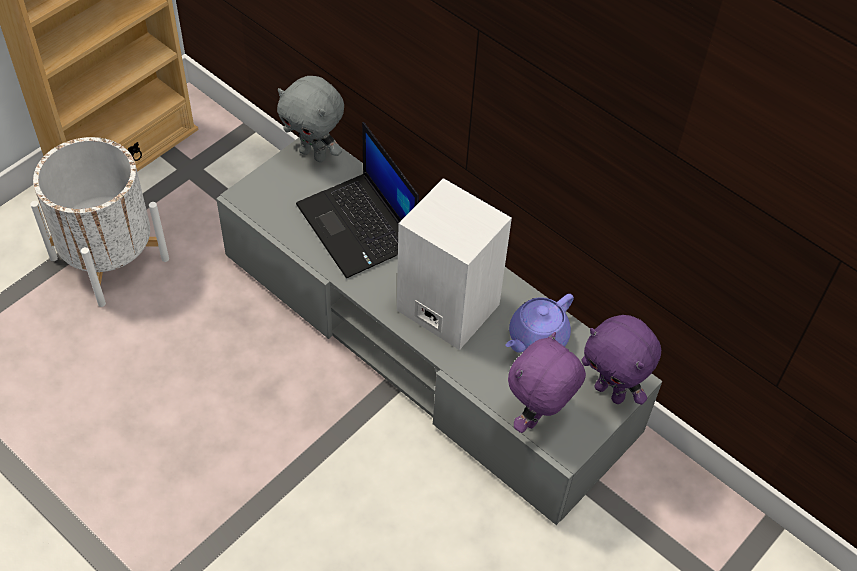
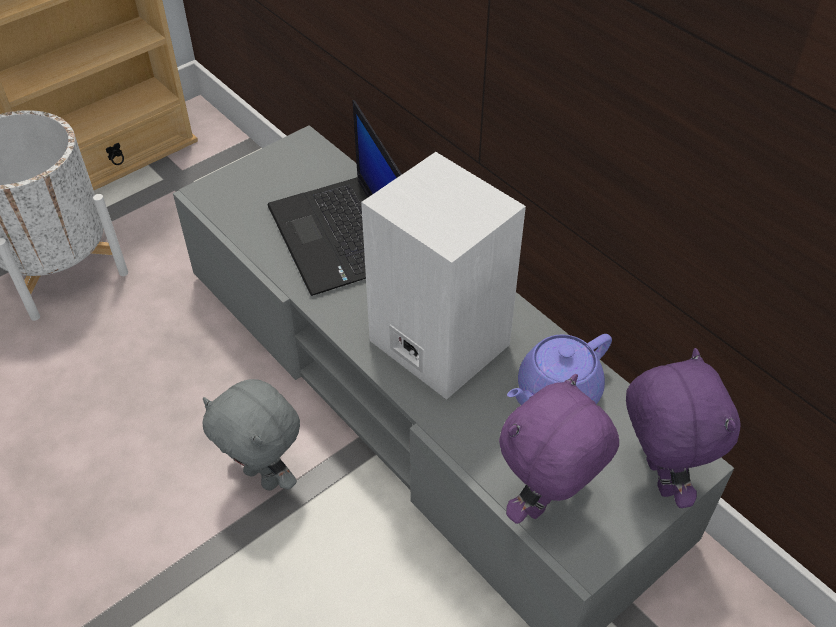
camera: 10 degrees right, 5 degrees down
grey plush toy [277,76,344,162] -> grey plush toy moved to [202,379,300,491]
purple plush toy [581,315,661,405] -> purple plush toy turned 150 degrees counterclockwise [626,348,741,508]

